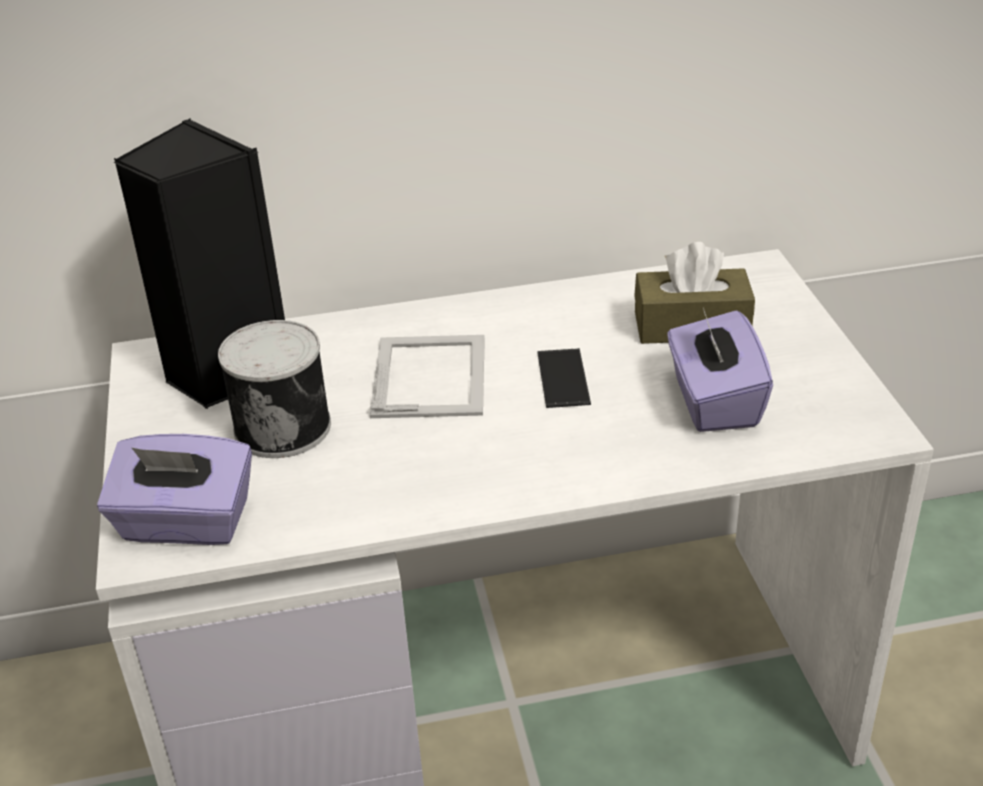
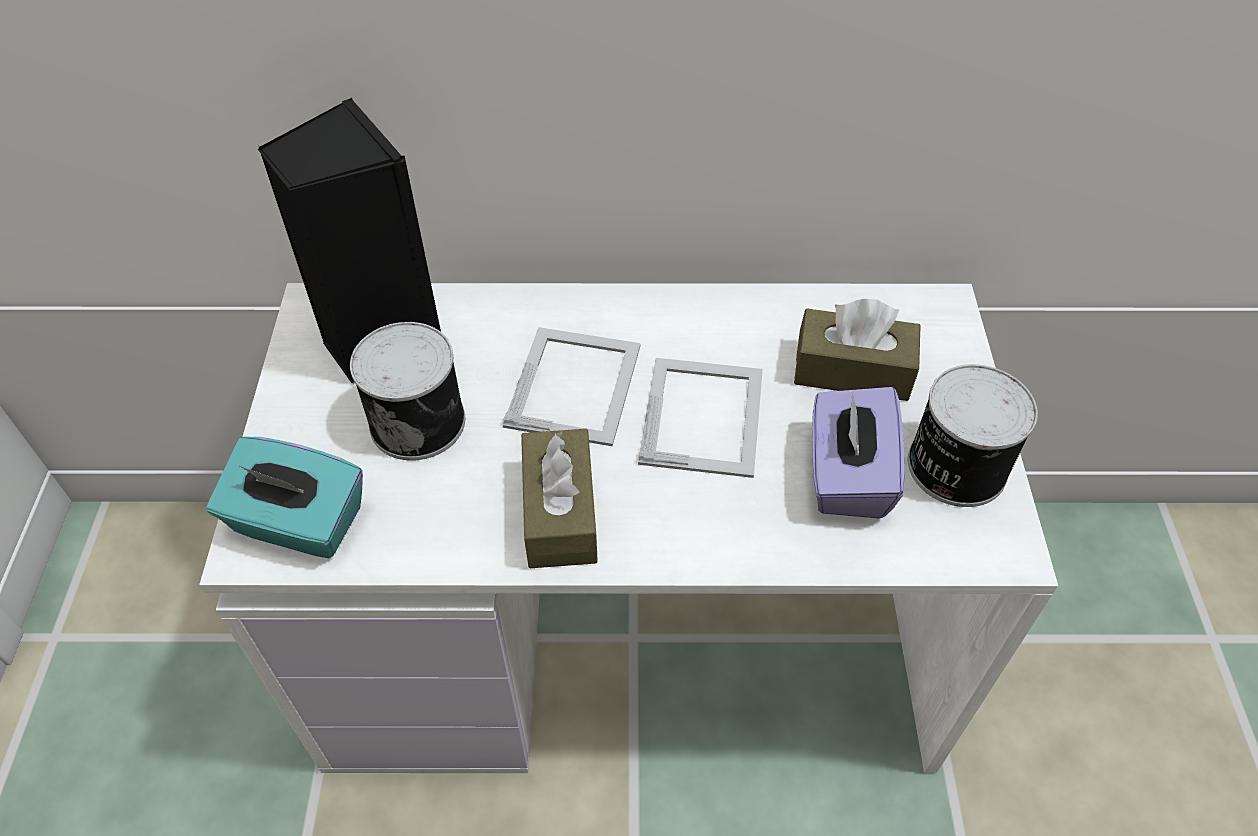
camera: 10 degrees right, 15 degrees up
purple tissue box [97,434,252,545] -> turquoise tissue box [206,437,363,558]
phone [537,348,591,408] -> picture frame [638,358,763,478]
none -> brown tissue box [521,429,598,568]
none -> can [908,364,1038,507]

